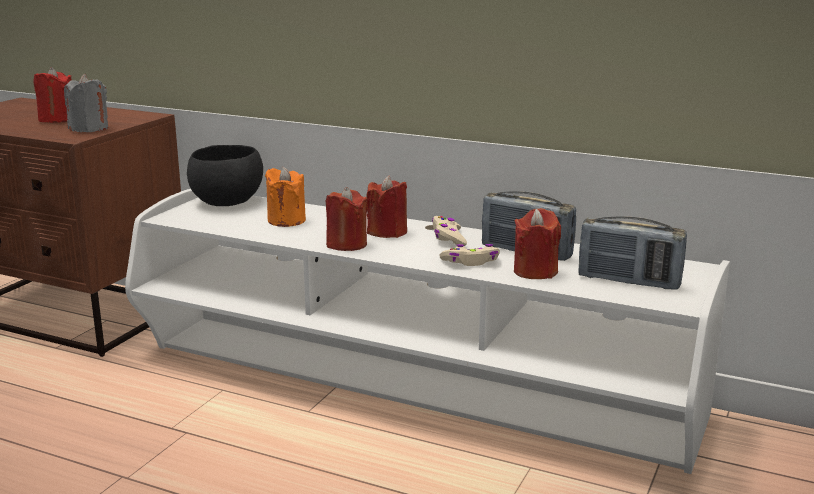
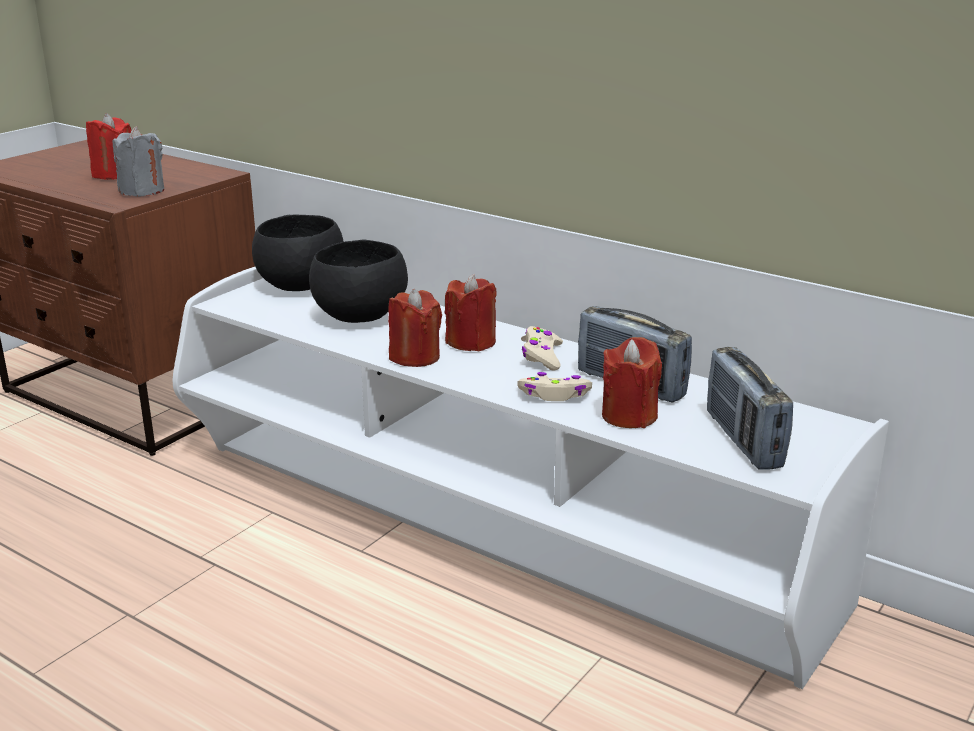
camera: 10 degrees right, 5 degrees up
orange candle [265,167,306,227] -> black bowl [309,240,408,323]
radio [578,216,687,290] -> radio turned 45 degrees clockwise [707,347,793,470]

